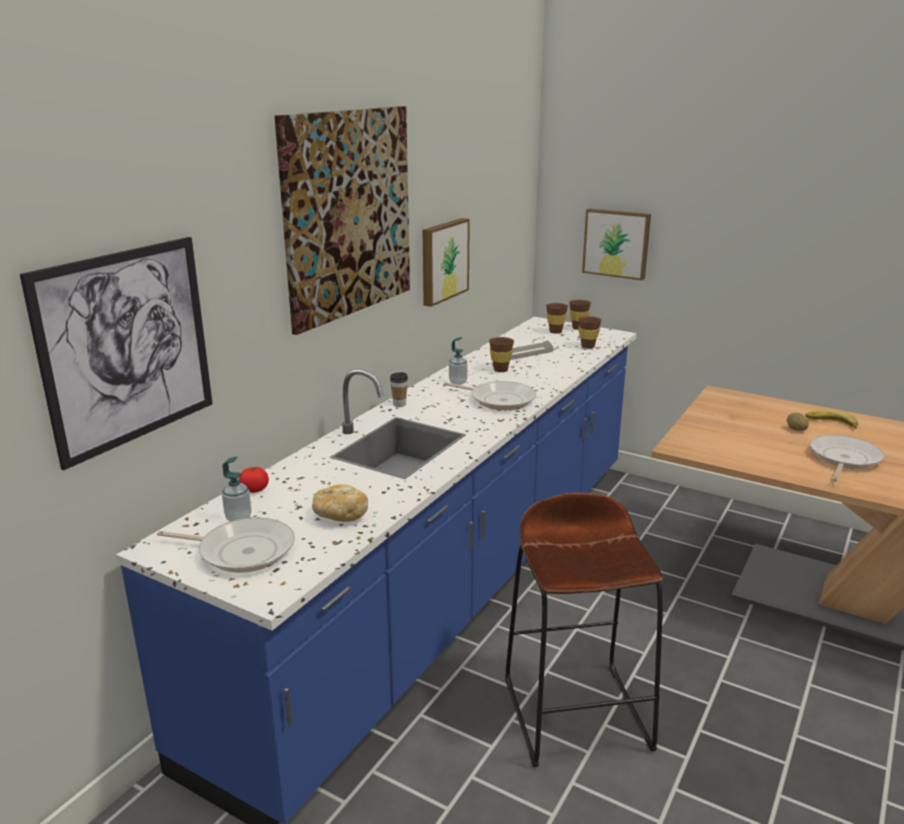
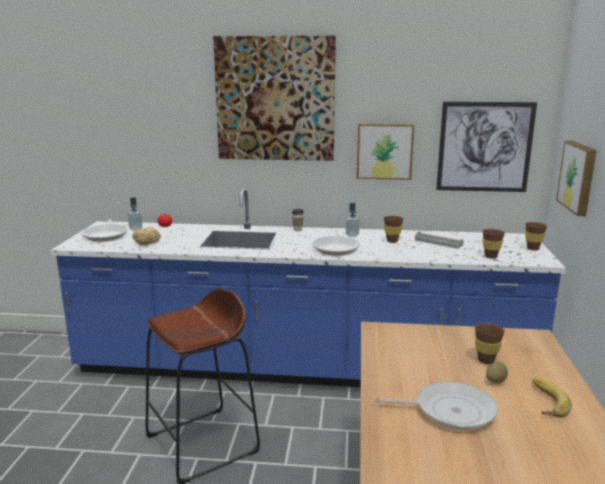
camera: 65 degrees right, 5 degrees down
picture [20,237,213,470] -> picture moved to [436,102,537,192]
brown cup [546,303,568,334] -> brown cup moved to [475,323,505,364]

